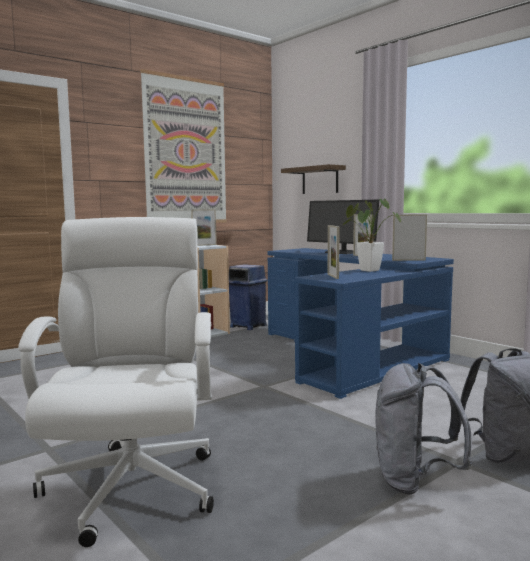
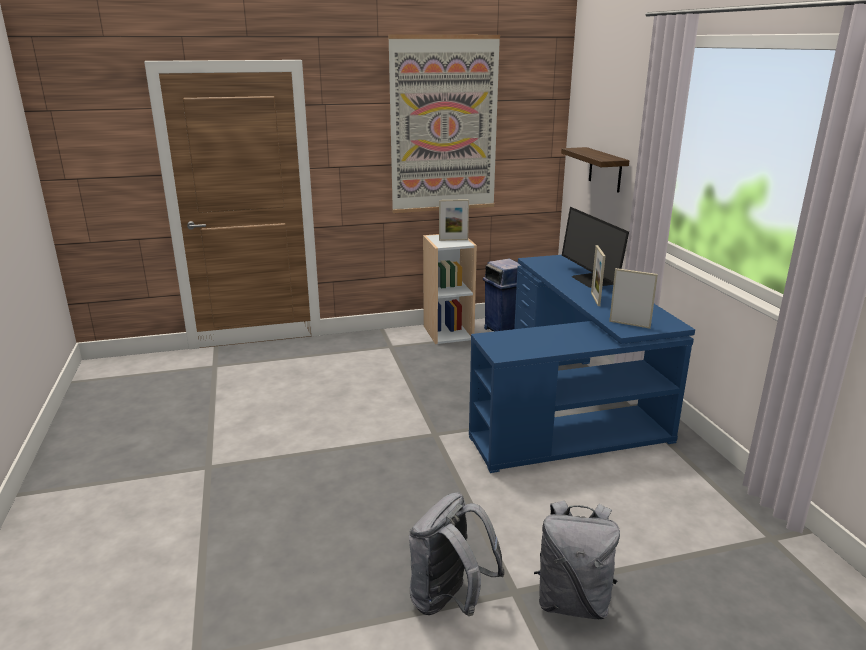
camera: 25 degrees right, 15 degrees up
white office chair [18,217,214,547] -> none
picture frame [328,225,340,279] -> none
potted plant [342,198,401,272] -> none

